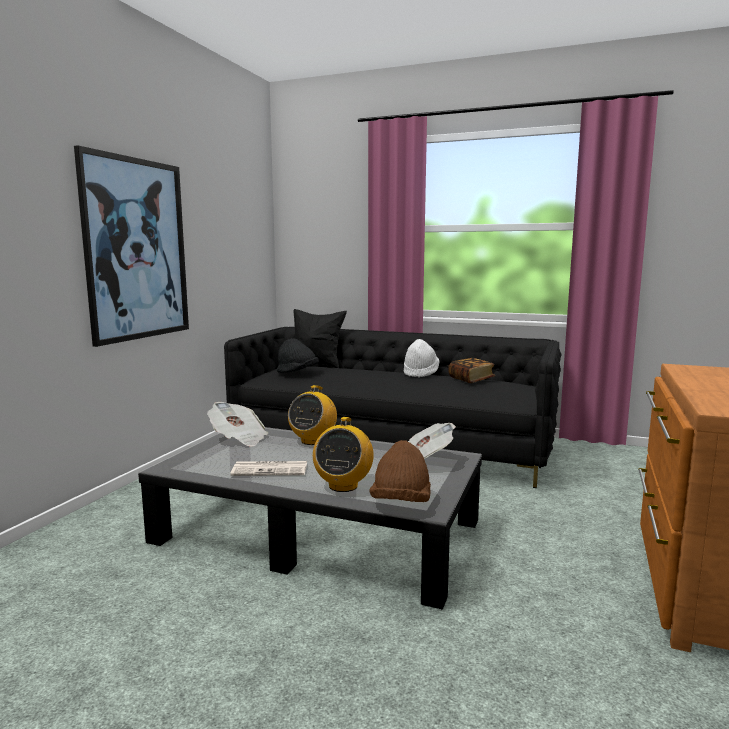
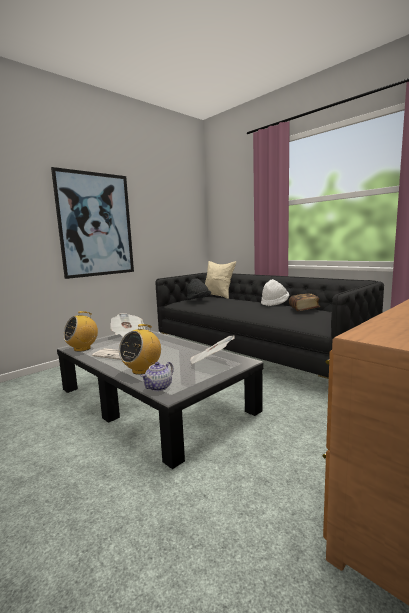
camera: 25 degrees right, 0 degrees up
radio [288,385,337,445] -> radio moved to [63,311,98,352]
black pillow [294,309,347,368] -> beige pillow [205,261,236,299]
brown hat [369,440,431,502] -> teapot [141,362,174,391]

